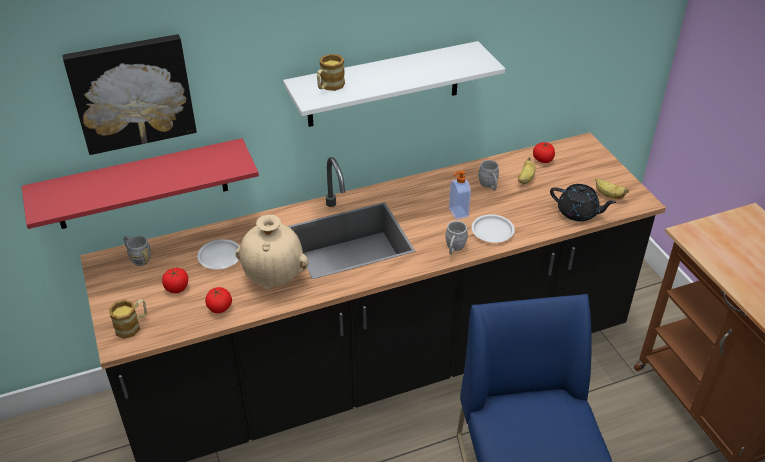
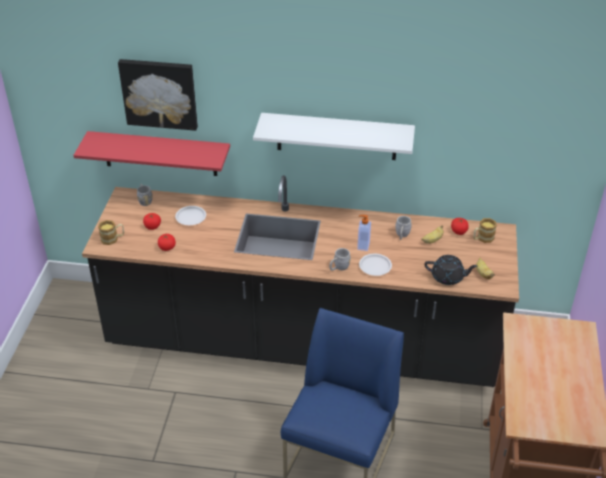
camera: 30 degrees right, 0 degrees up
beige vase [235,215,309,289] -> none
mug [317,54,345,91] -> mug moved to [473,218,497,243]
black teapot [550,184,616,221] -> black teapot turned 45 degrees counterclockwise [424,255,478,285]

